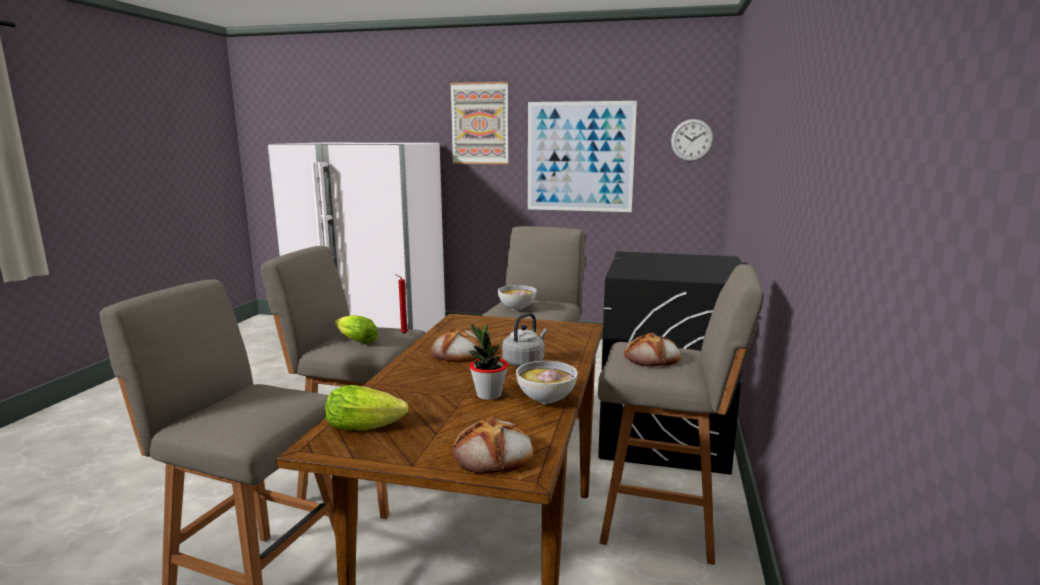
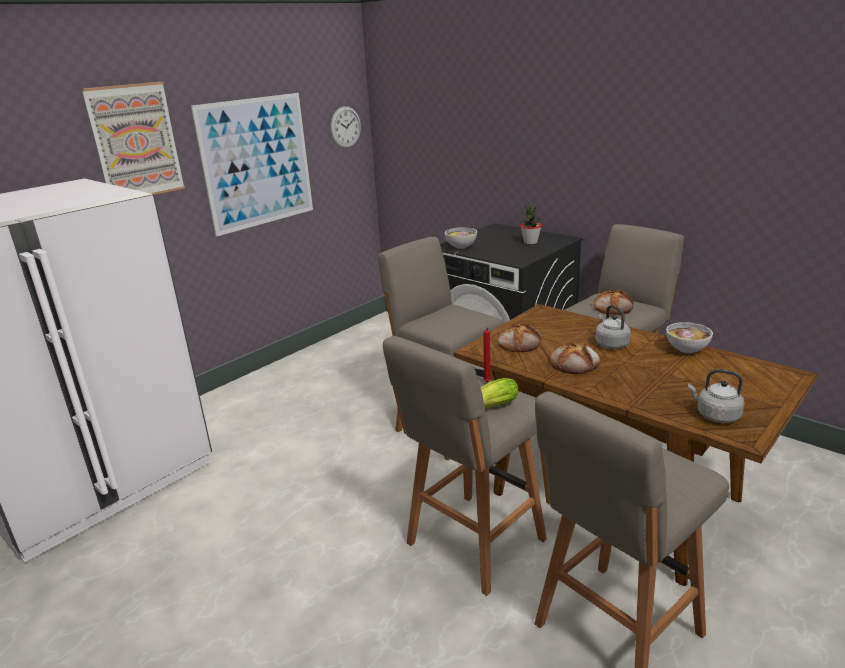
camera: 60 degrees left, 10 degrees up
lettuce [325,385,409,431] -> grey kettle [688,369,744,423]
bread [453,416,533,474] -> bread moved to [497,323,541,352]
potted plant [469,323,508,400] -> potted plant moved to [521,203,542,244]
bowl [498,285,537,310] -> bowl moved to [445,227,477,249]

